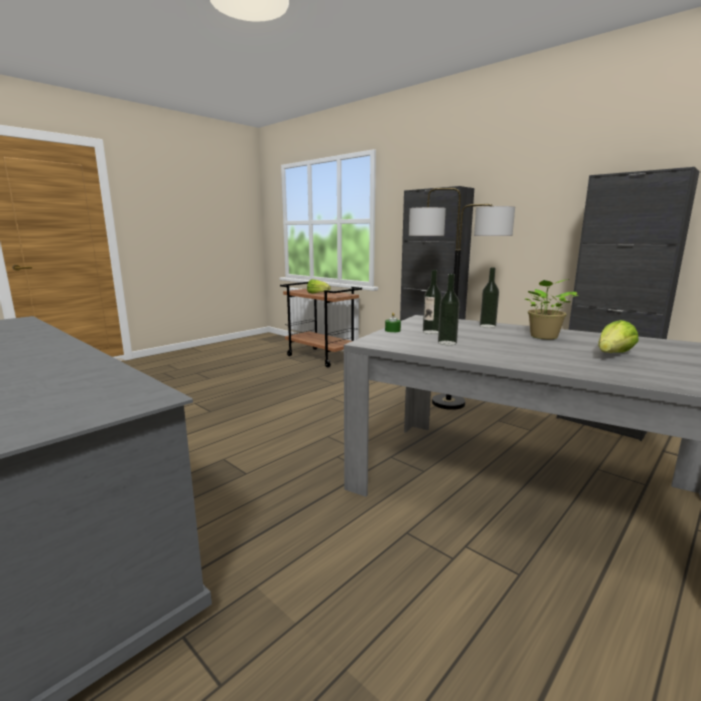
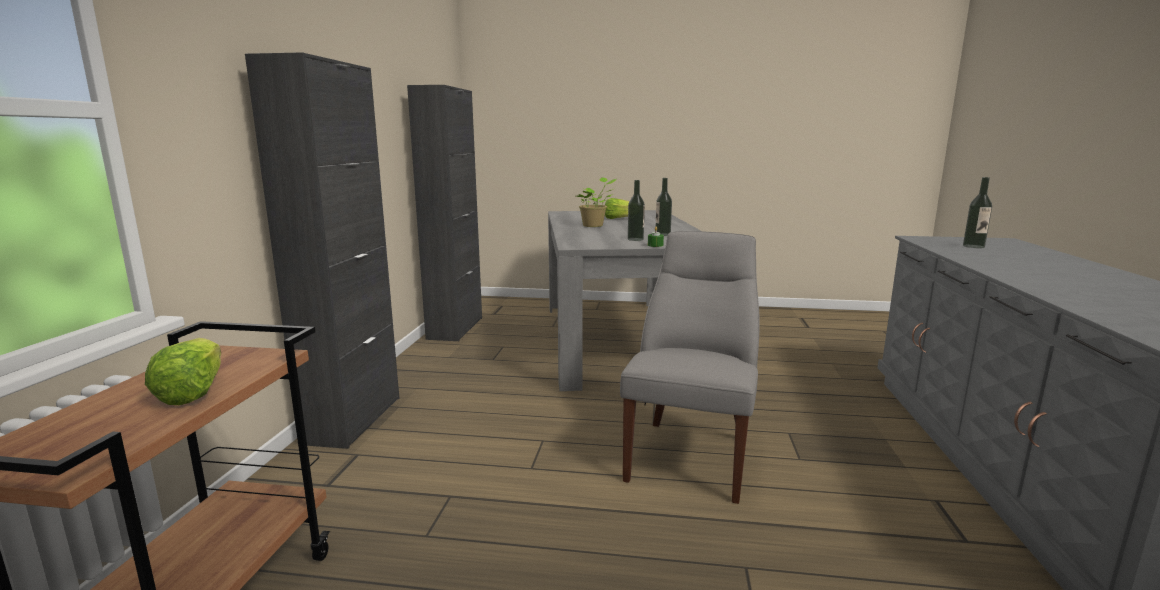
camera: 125 degrees left, 0 degrees up
floor lamp [409,188,515,410] -> none
bottle [480,267,499,328] -> bottle moved to [963,177,992,248]
none -> grey chair [620,231,760,504]

